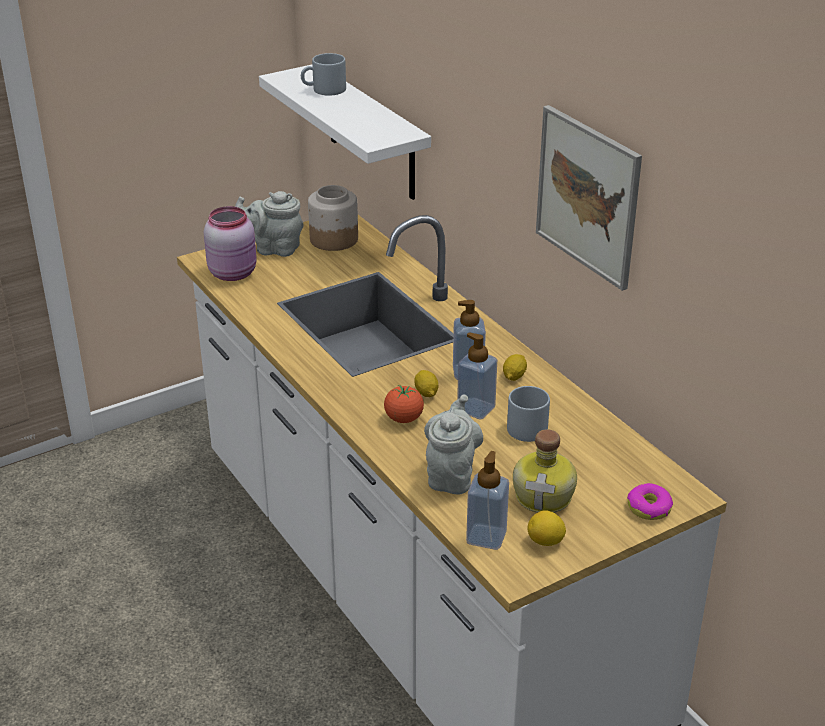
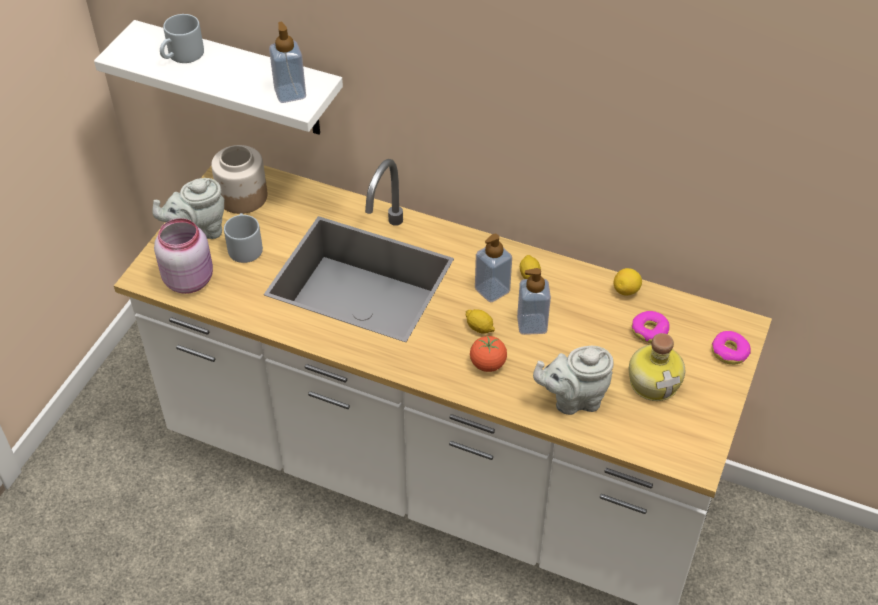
camera: 35 degrees left, 15 degrees up
grey teapot [424,395,483,495] -> grey teapot turned 75 degrees counterclockwise [533,346,614,415]
soap dispenser [466,451,509,550] -> soap dispenser moved to [269,22,306,103]
grey mug [507,386,550,442] -> grey mug moved to [224,213,263,263]
lemon [527,510,566,546] -> lemon moved to [614,268,642,295]
picture [536,105,642,291] -> none
none -> donut [632,311,670,343]

